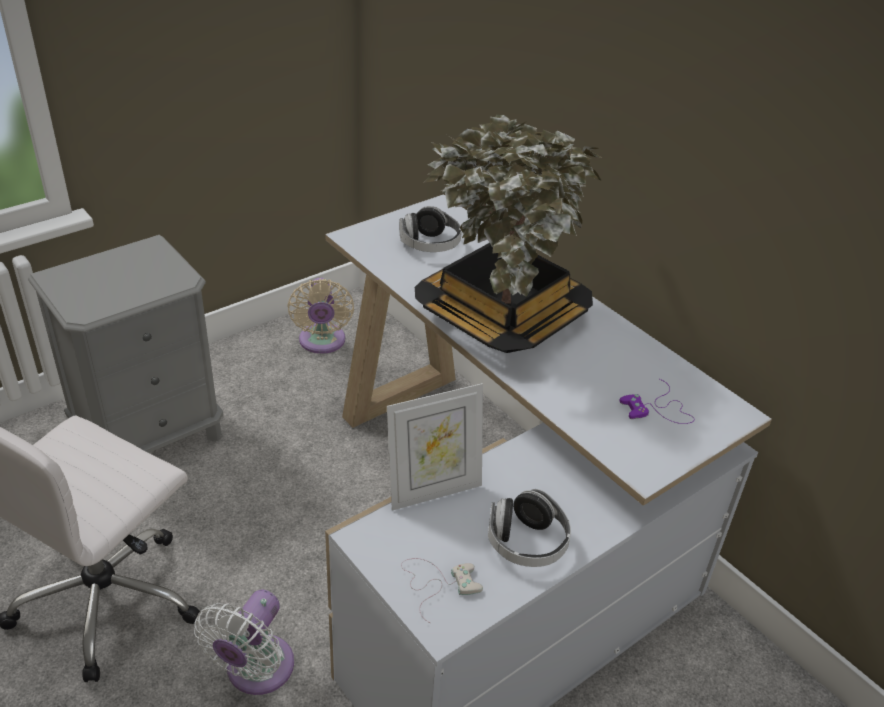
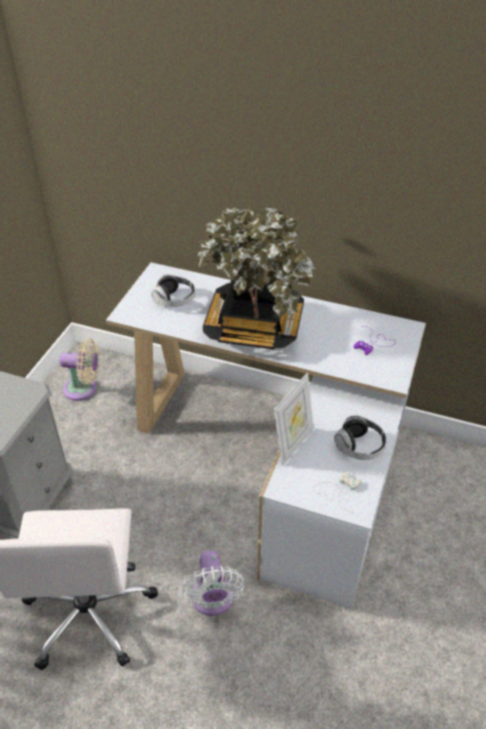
camera: 30 degrees left, 5 degrees up
beige fan [287,278,354,354] -> beige fan turned 45 degrees counterclockwise [59,338,100,401]

